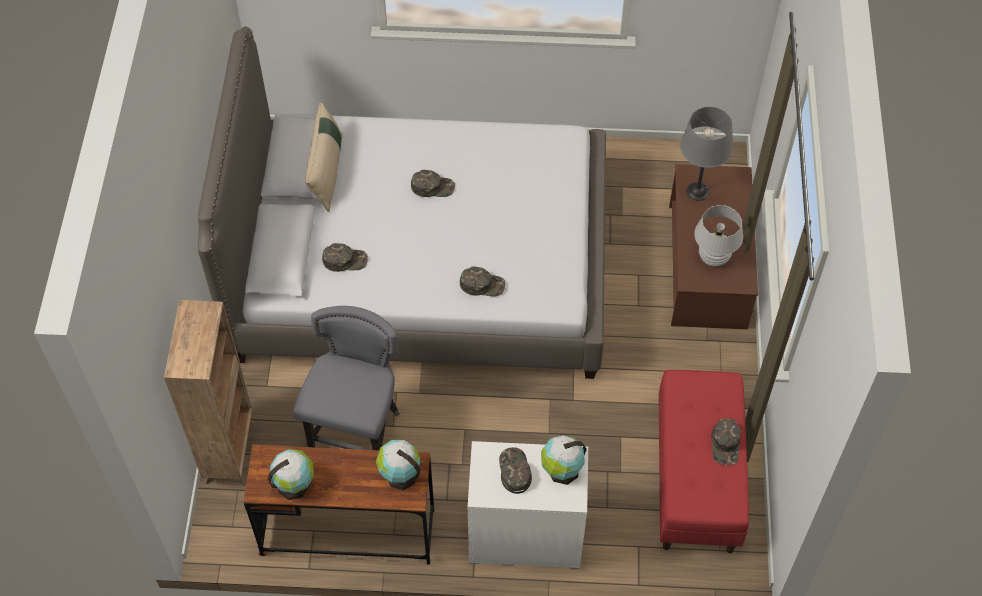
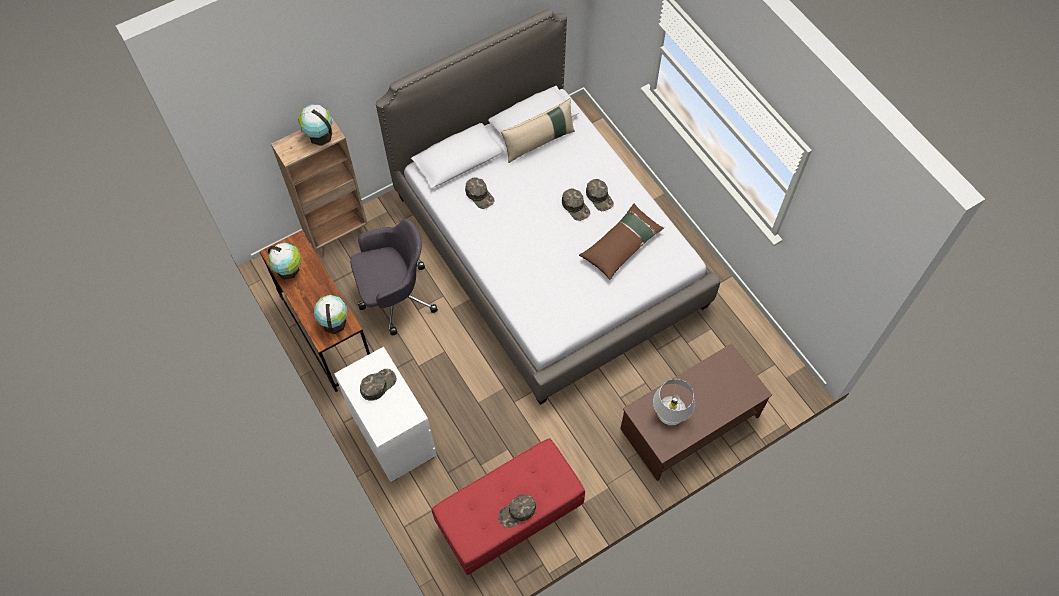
camera: 55 degrees right, 5 degrees up
grey stool [293,306,400,450] -> grey office chair [351,219,438,335]
green cap [460,266,506,297] -> green cap moved to [586,179,614,211]
globe [541,435,587,485] -> globe moved to [298,105,332,146]
grey table lamp [680,107,733,201] -> none
none -> brown pillow [579,204,664,280]

